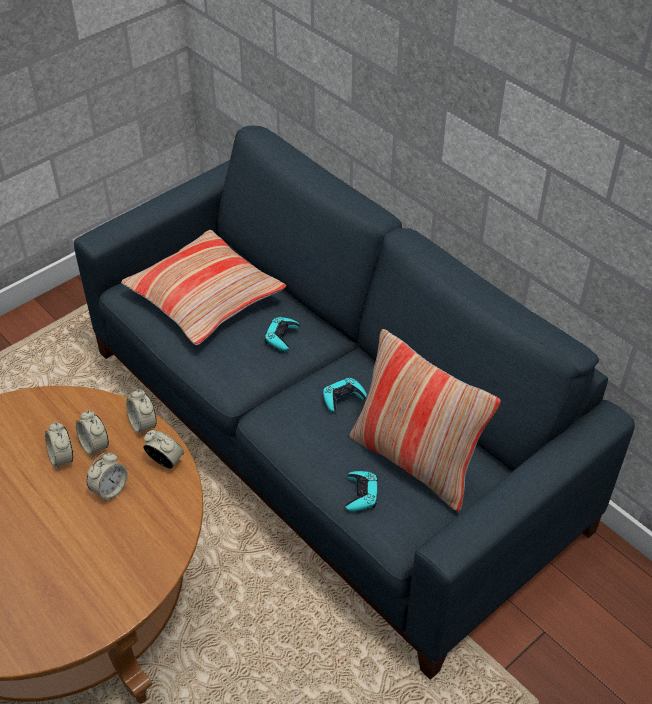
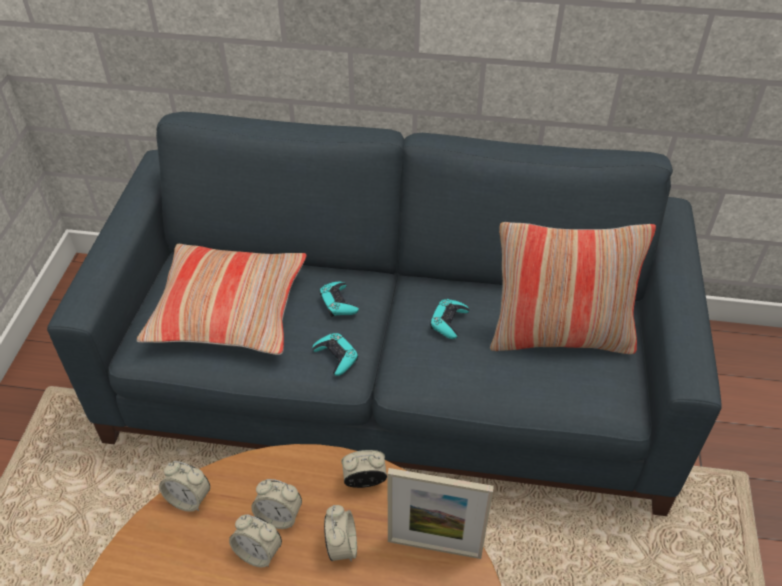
camera: 40 degrees left, 0 degrees up
alarm clock [126,389,157,436] -> alarm clock moved to [159,461,210,512]
turquoise game controller [345,471,378,511] -> turquoise game controller moved to [312,333,358,376]
none -> picture frame [387,468,494,559]

